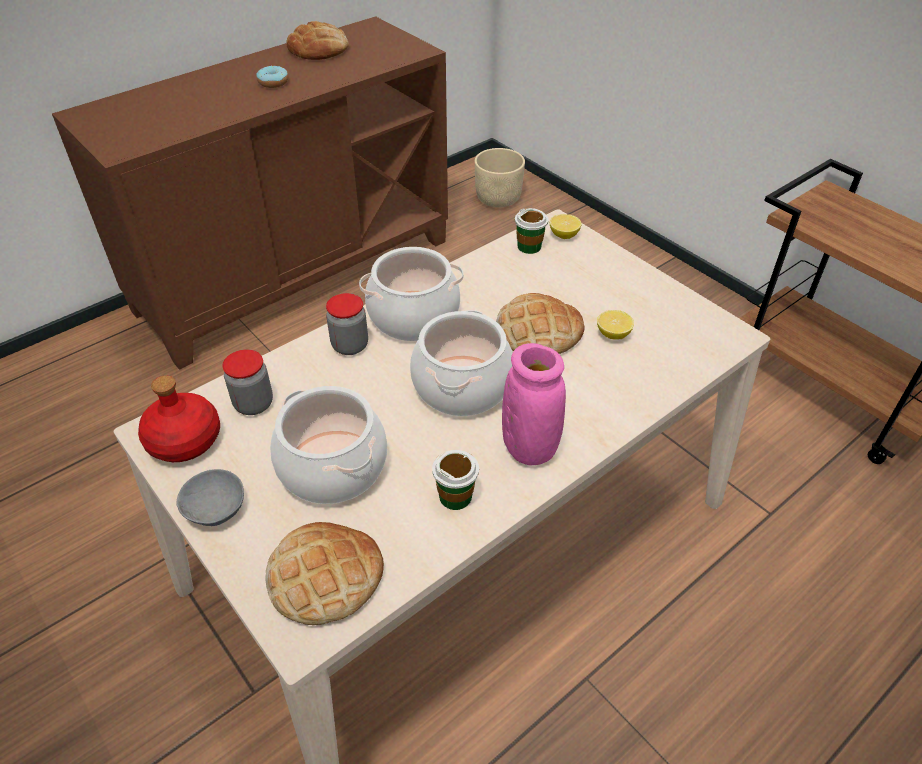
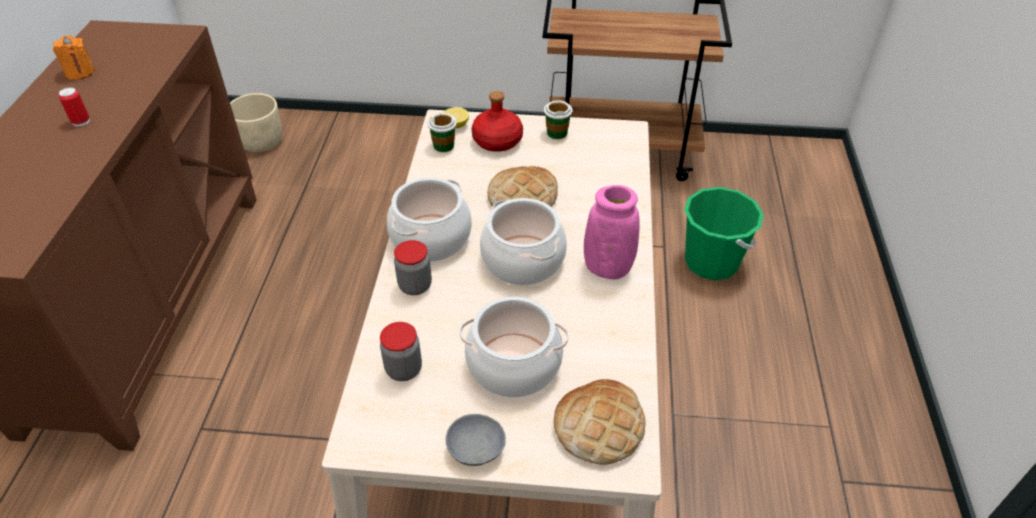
camera: 45 degrees left, 0 degrees up
red bottle [138,376,220,462] -> red bottle moved to [472,91,523,152]
donut [256,65,288,88] -> can [59,87,90,126]
bread [287,21,348,60] -> orange candle [53,35,94,80]
cup [432,450,479,510] -> cup moved to [544,100,572,139]
lemon [597,310,634,339] -> none
none -> green bucket [684,187,764,280]

